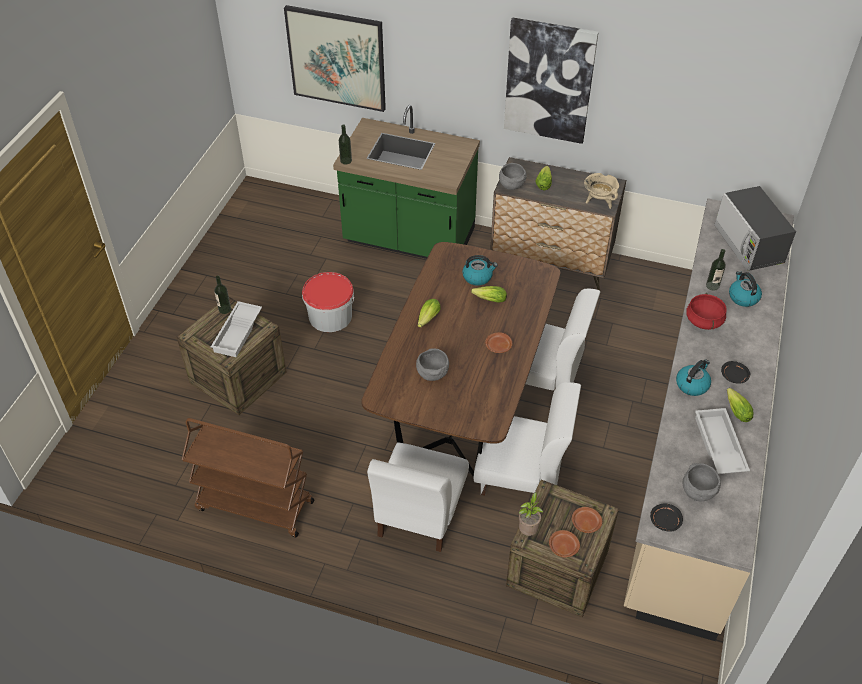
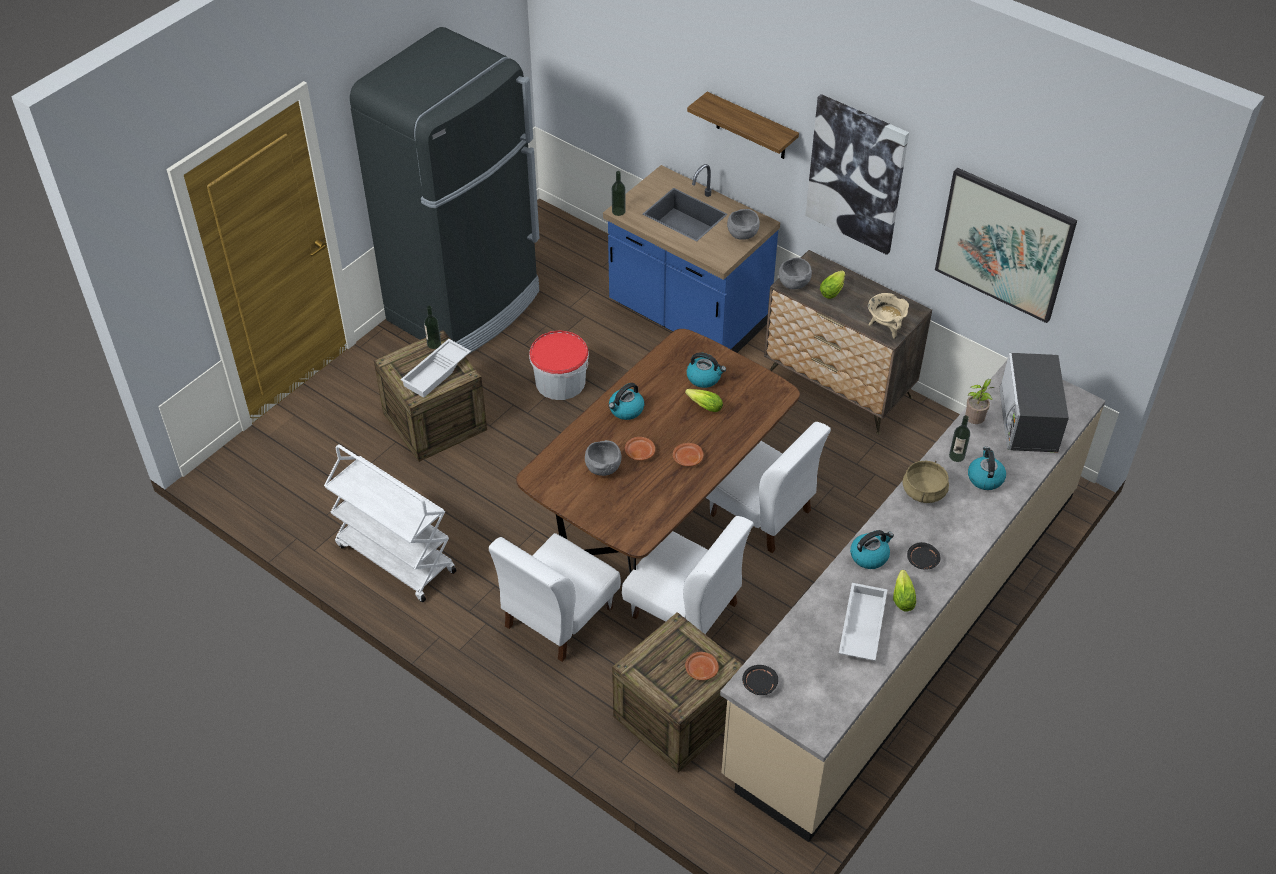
camera: 20 degrees right, 0 degrees up
brown cart [182,418,315,537] -> white cart [324,445,457,602]
picture [284,5,386,112] -> picture moved to [935,168,1077,323]
green counter [333,105,480,259] -> blue counter [603,164,780,353]
lettuce [417,299,441,327] -> kettle [609,383,645,420]
potted plant [519,492,543,536] -> potted plant moved to [965,379,994,424]
brown plate [549,530,580,557] -> brown plate moved to [625,437,655,460]
grey bowl [683,463,721,501] -> grey bowl moved to [727,209,760,240]
red cooking pot [686,293,727,330] -> beige cooking pot [903,461,949,503]
none -> black fridge [350,27,540,354]
none -> shelf [687,92,799,159]

